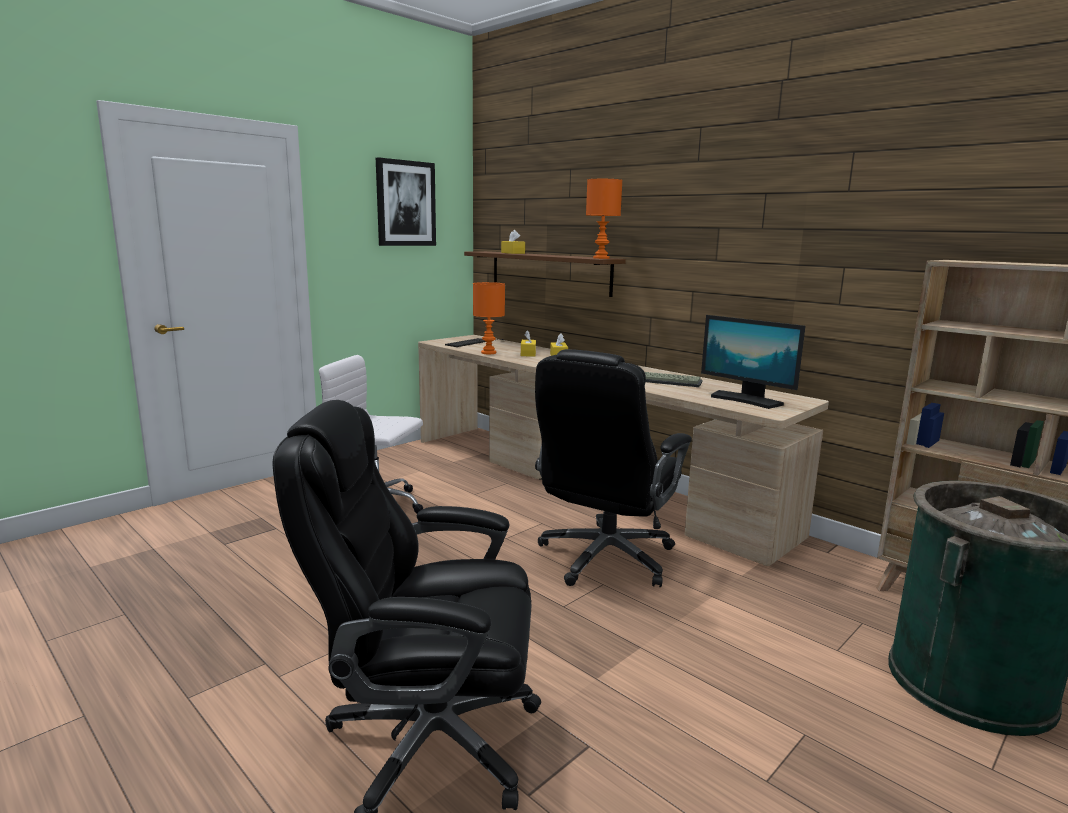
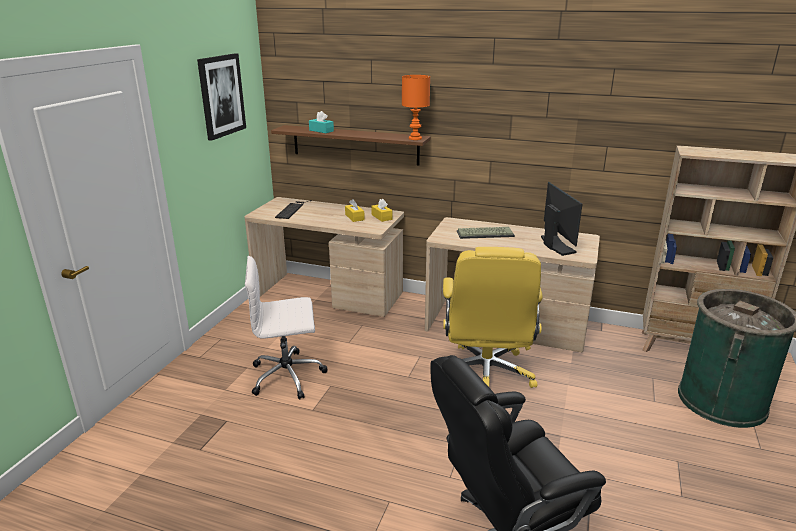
camera: 25 degrees left, 10 degrees up
orange table lamp [473,282,505,354] -> none
yellow tissue box [501,230,525,254] -> turquoise tissue box [309,111,334,133]
black office chair [535,349,692,587] -> yellow office chair [443,247,543,388]
monitor [701,315,805,409] -> monitor turned 120 degrees counterclockwise [541,182,582,256]

